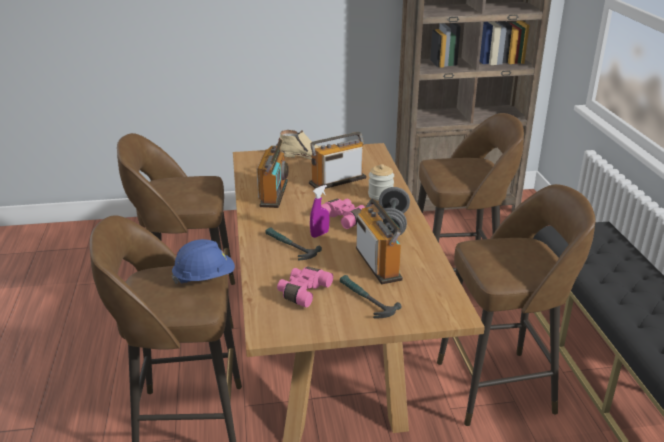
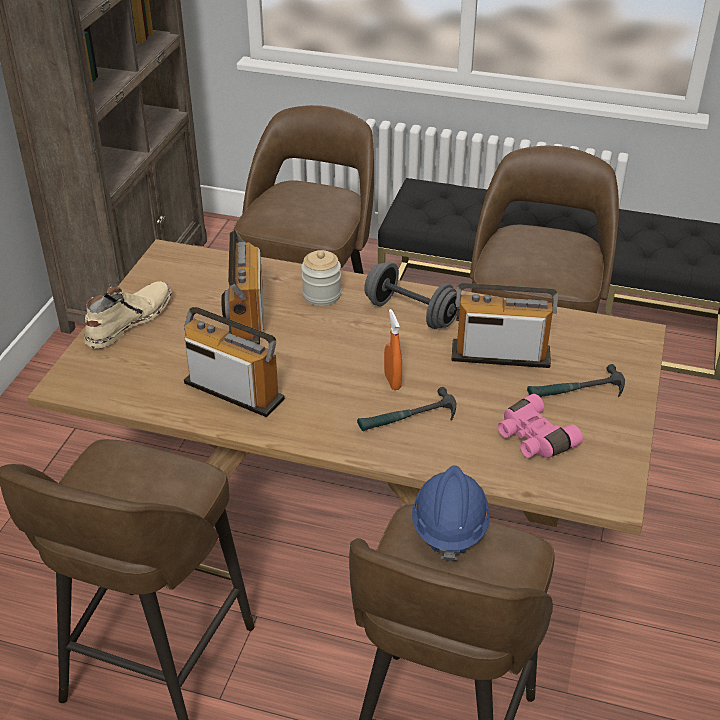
camera: 65 degrees left, 10 degrees up
purple spray bottle [310,185,329,238] -> orange spray bottle [384,309,402,390]
pink binoculars [321,199,365,229] -> none

